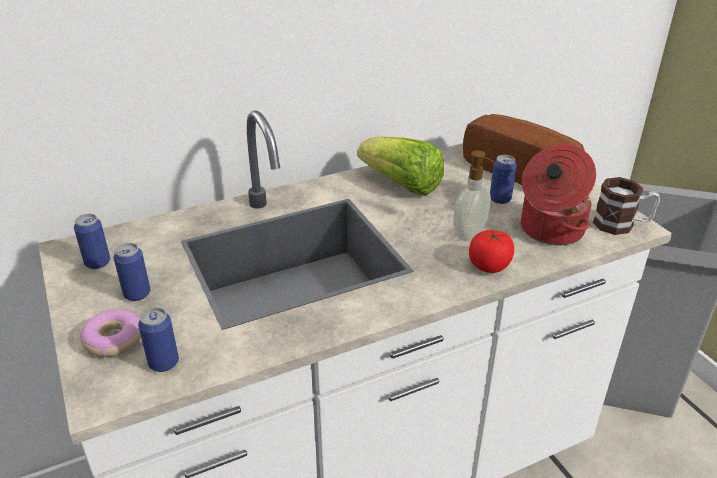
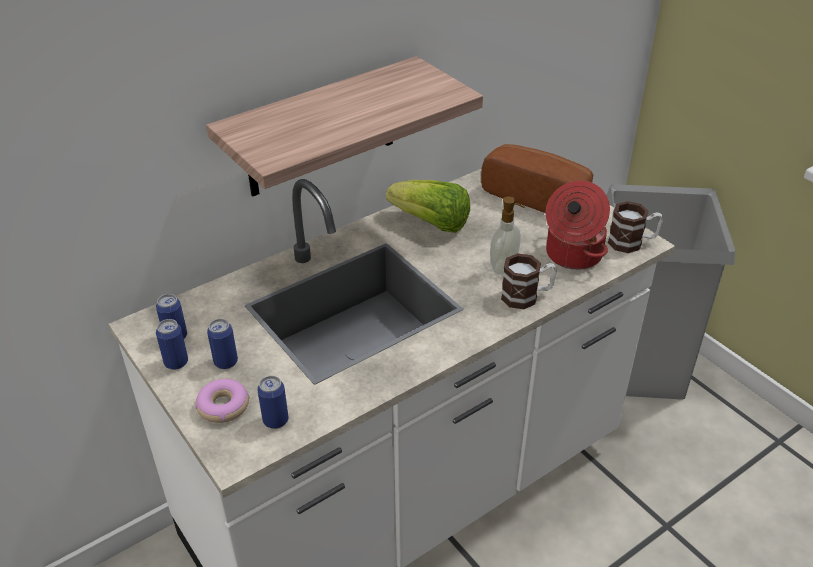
camera: 10 degrees left, 5 degrees up
tomato [469,230,514,273] -> mug [501,253,557,309]
can [490,155,517,204] -> can moved to [156,319,188,370]
none -> shelf [206,56,483,196]

